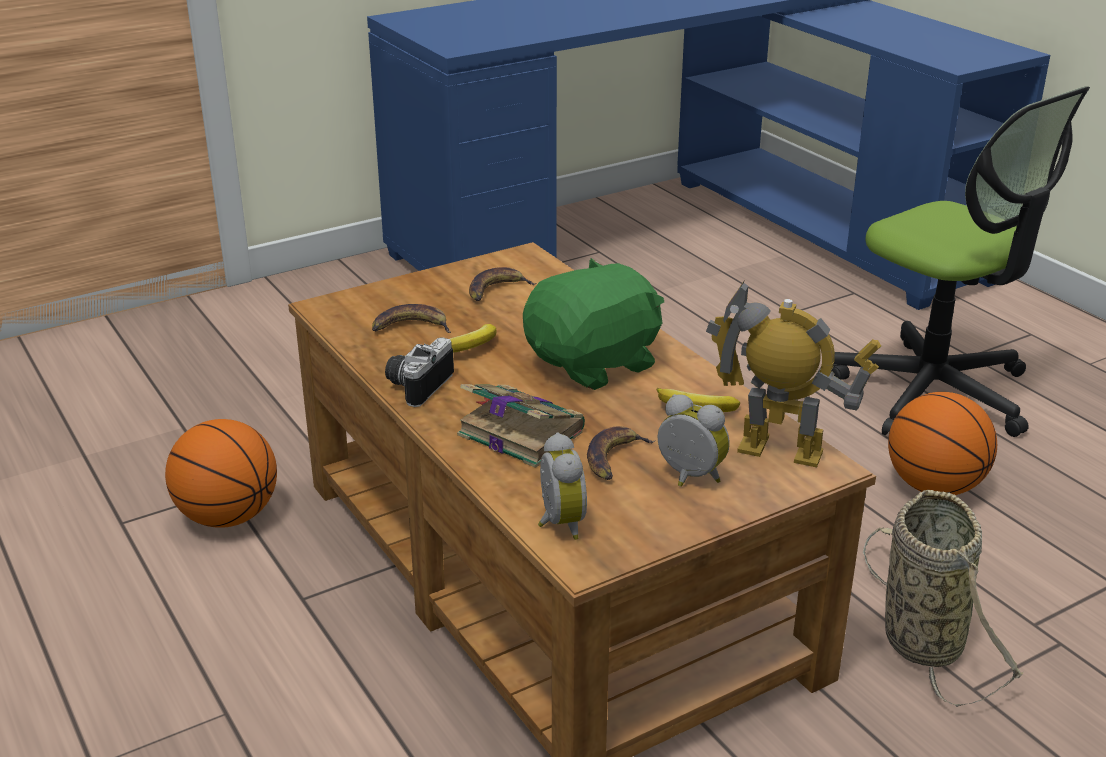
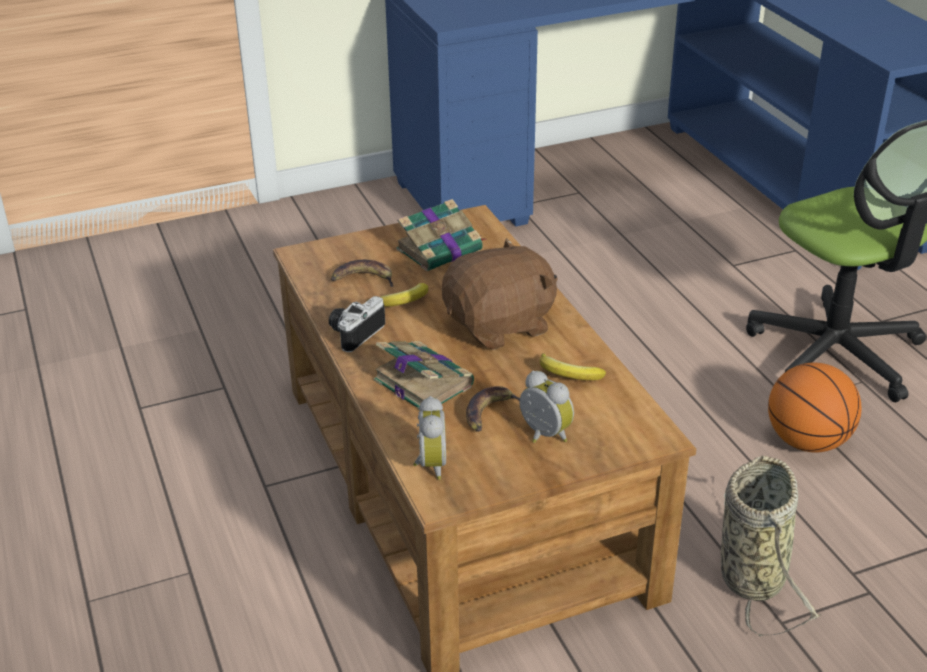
camera: 10 degrees right, 5 degrees up
basketball [165,419,277,528] -> none
banana [469,267,537,301] -> book [396,199,486,271]
green plush toy [523,258,664,390] -> brown plush toy [442,238,558,350]
toy robot [706,281,881,467] -> none

